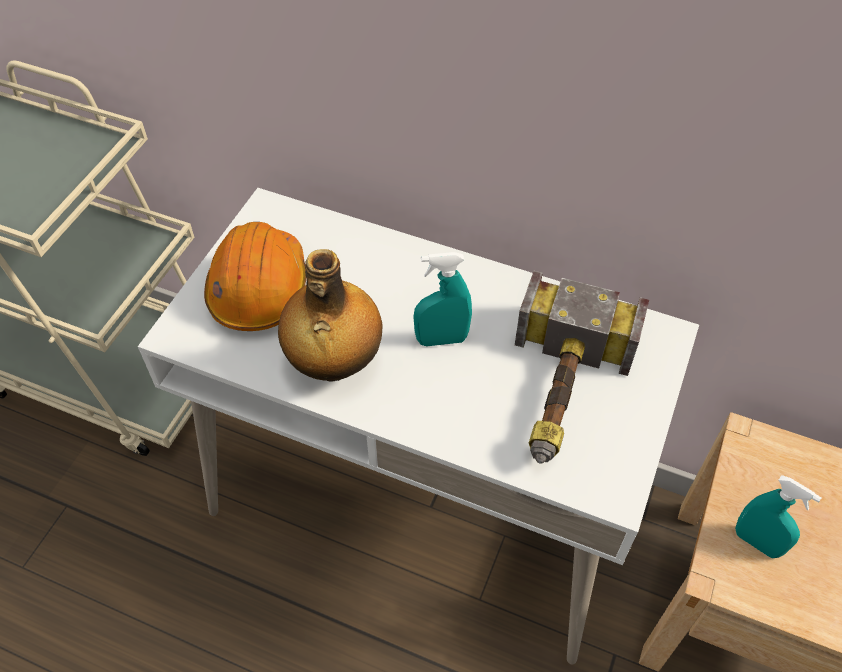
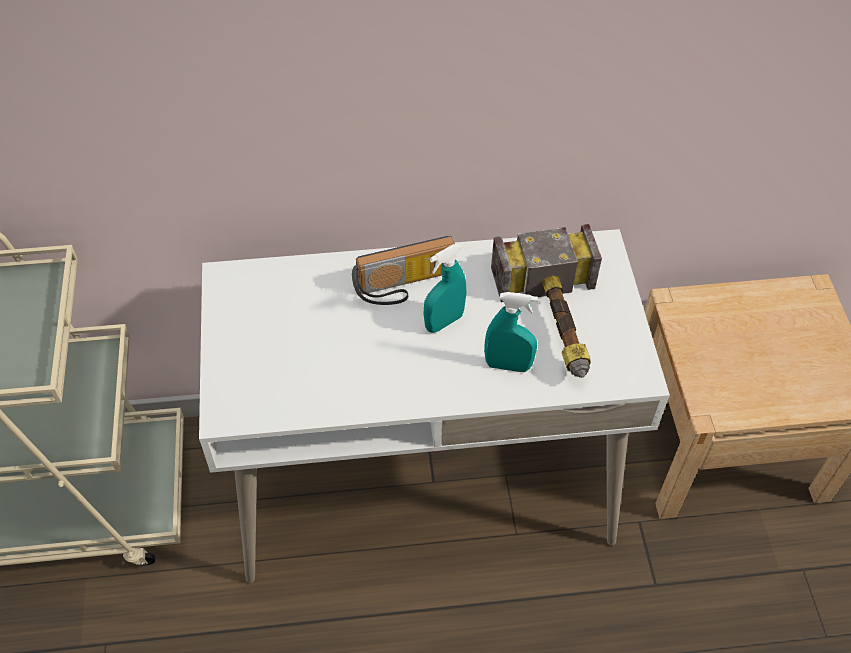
camera: 30 degrees left, 0 degrees up
orange hard hat [204,222,306,331] -> none
bottle [278,249,382,381] -> none
turquoise spray bottle [735,475,821,558] -> turquoise spray bottle moved to [484,292,538,372]
none -> radio [352,236,455,305]

